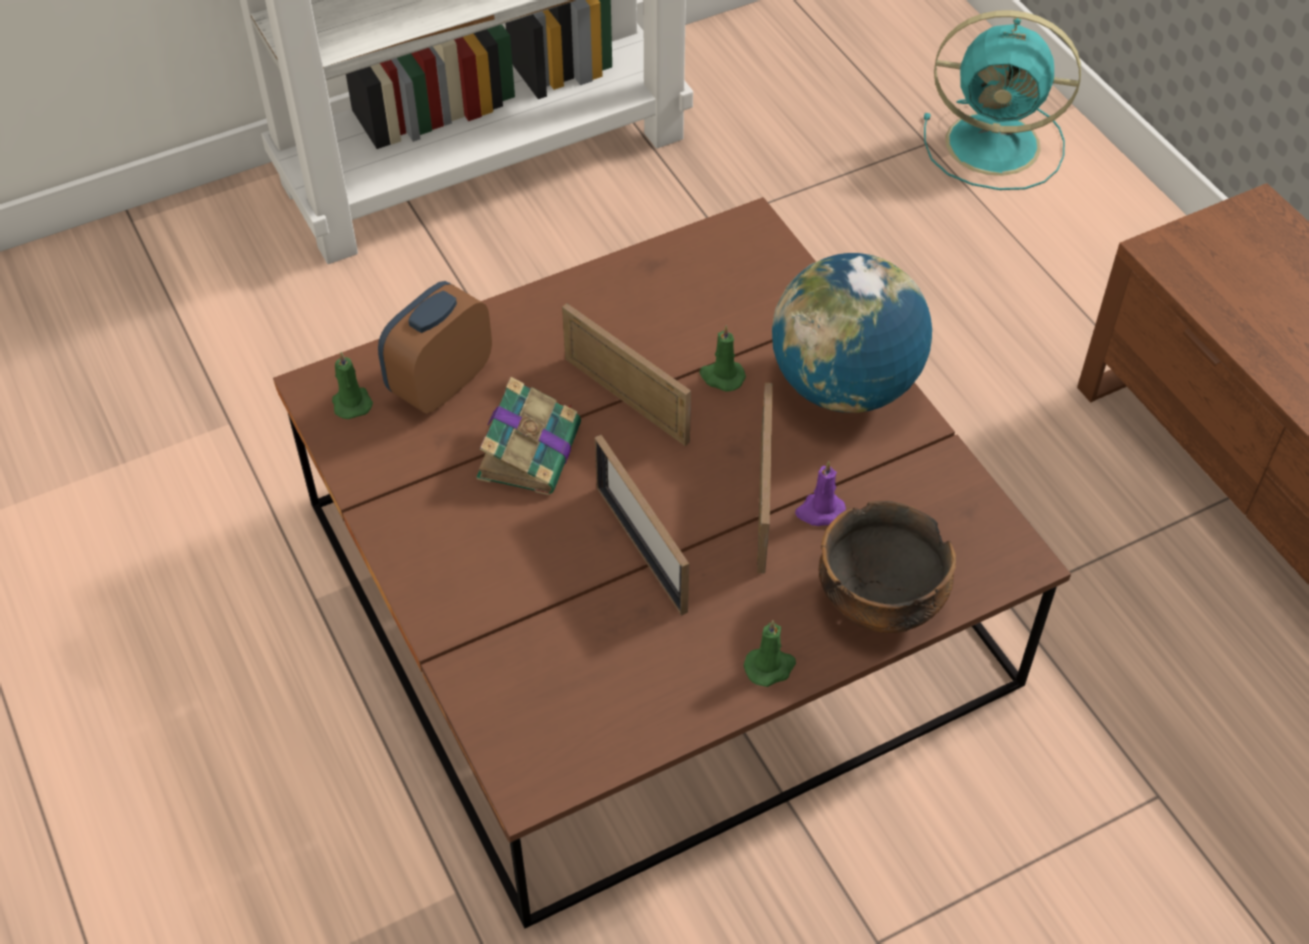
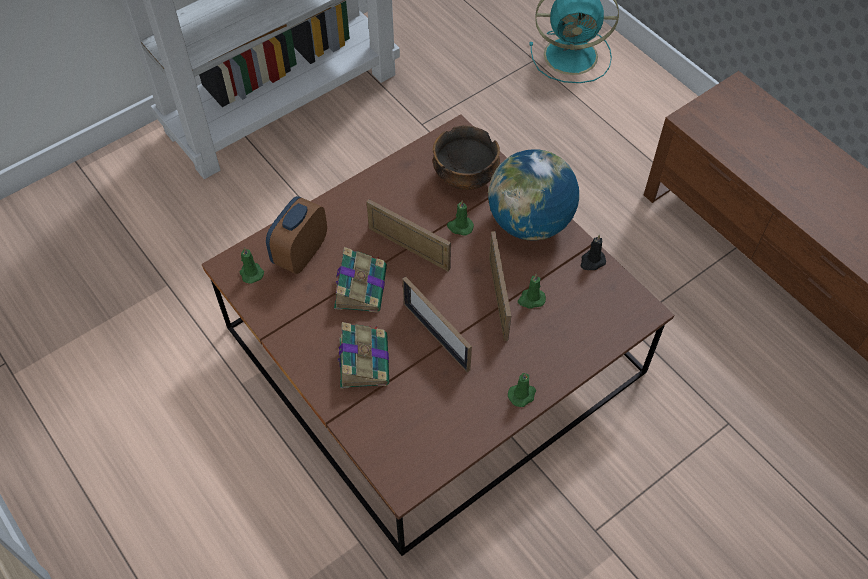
camera: 10 degrees left, 5 degrees up
purple candle [795,461,846,526] -> green candle [518,274,546,308]
bowl [819,501,956,633] -> bowl moved to [433,125,500,190]
none -> book [338,322,389,389]
none -> black candle [581,235,606,270]

